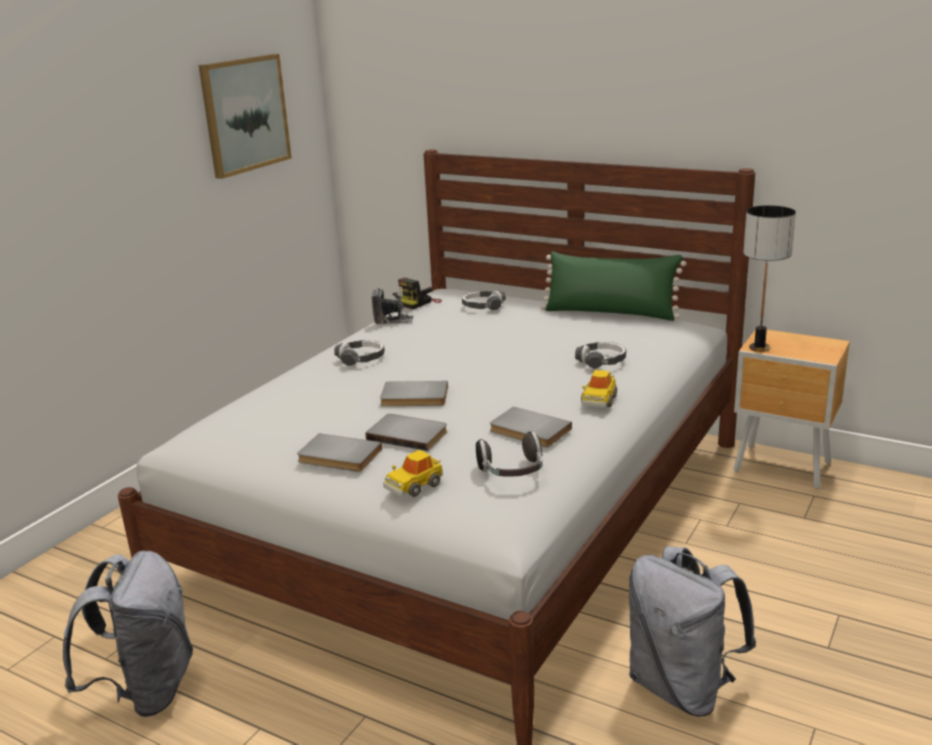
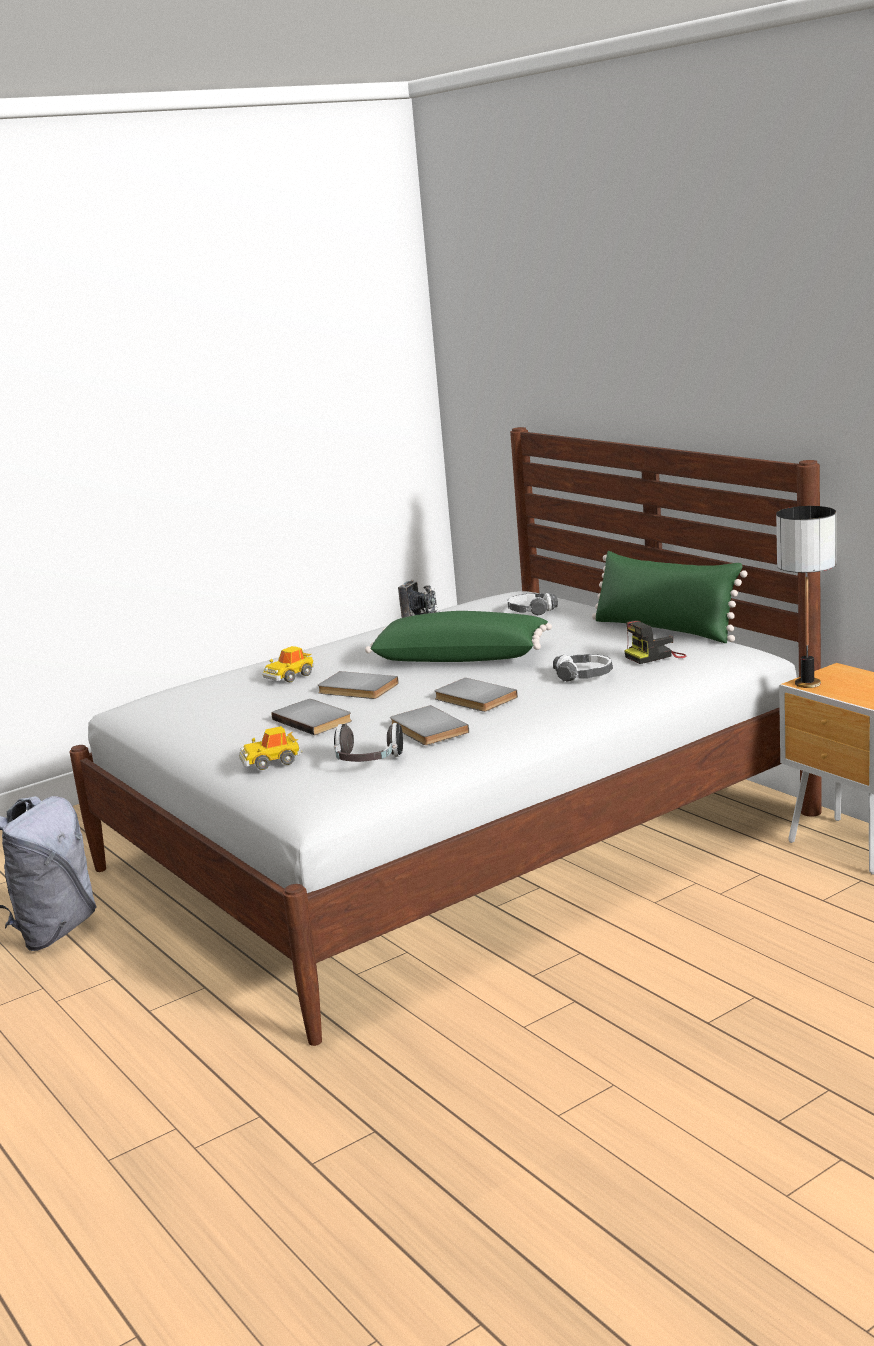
camera: 25 degrees right, 5 degrees down
picture [199,54,292,179] -> none
grey book [297,433,382,472] -> grey book moved to [434,678,518,712]
headphones [334,340,385,366] -> none
camera [398,278,442,309] -> camera moved to [624,620,687,664]
toy car [581,370,617,408] -> toy car moved to [263,646,314,682]
grey backpack [629,546,756,716] -> none
none -> green pillow [365,611,552,662]

